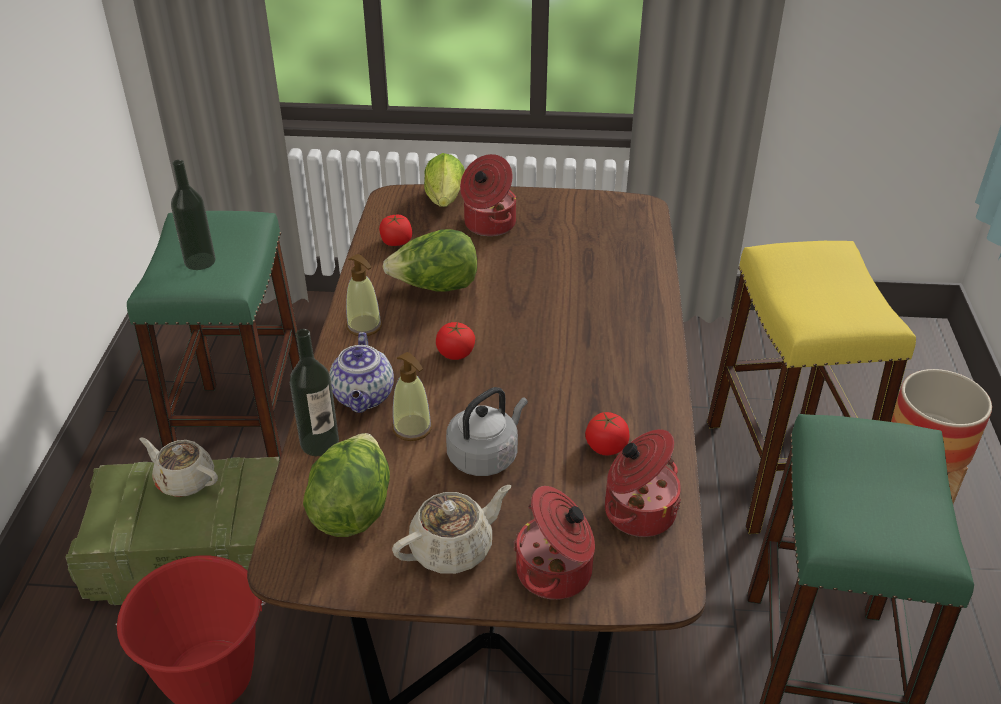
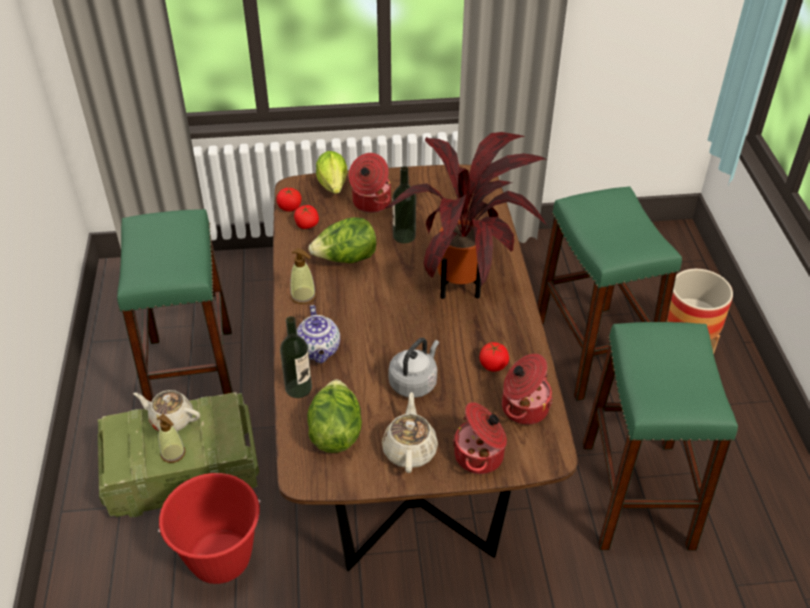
camera: 10 degrees left, 5 degrees up
bottle [171,160,216,270] -> bottle moved to [392,166,416,244]
soap dispenser [392,352,432,441] -> soap dispenser moved to [157,414,186,463]
beige teapot [392,485,511,574] -> beige teapot turned 45 degrees counterclockwise [382,392,438,473]
tomato [436,322,475,360] -> tomato moved to [276,188,301,212]
yellow stool [707,241,916,534] -> green stool [537,186,682,401]
none -> potted plant [386,132,548,299]

